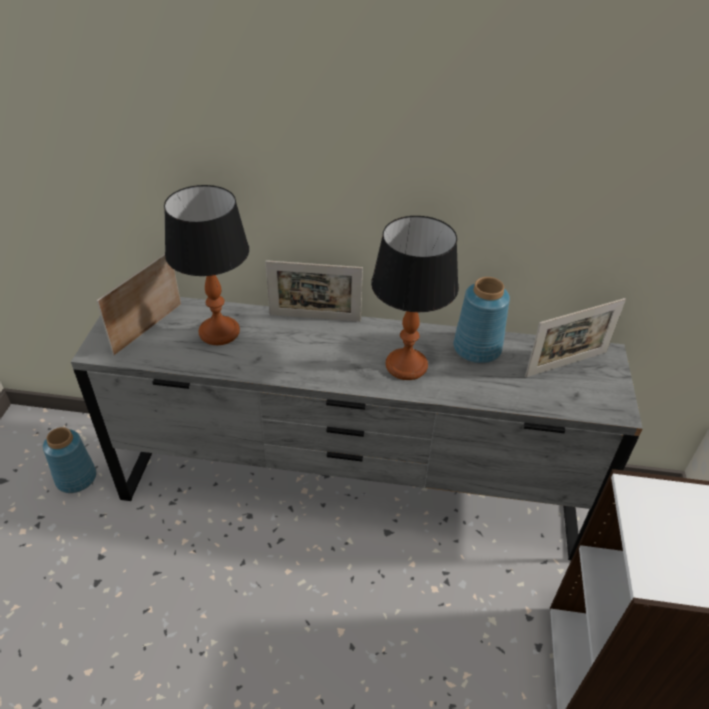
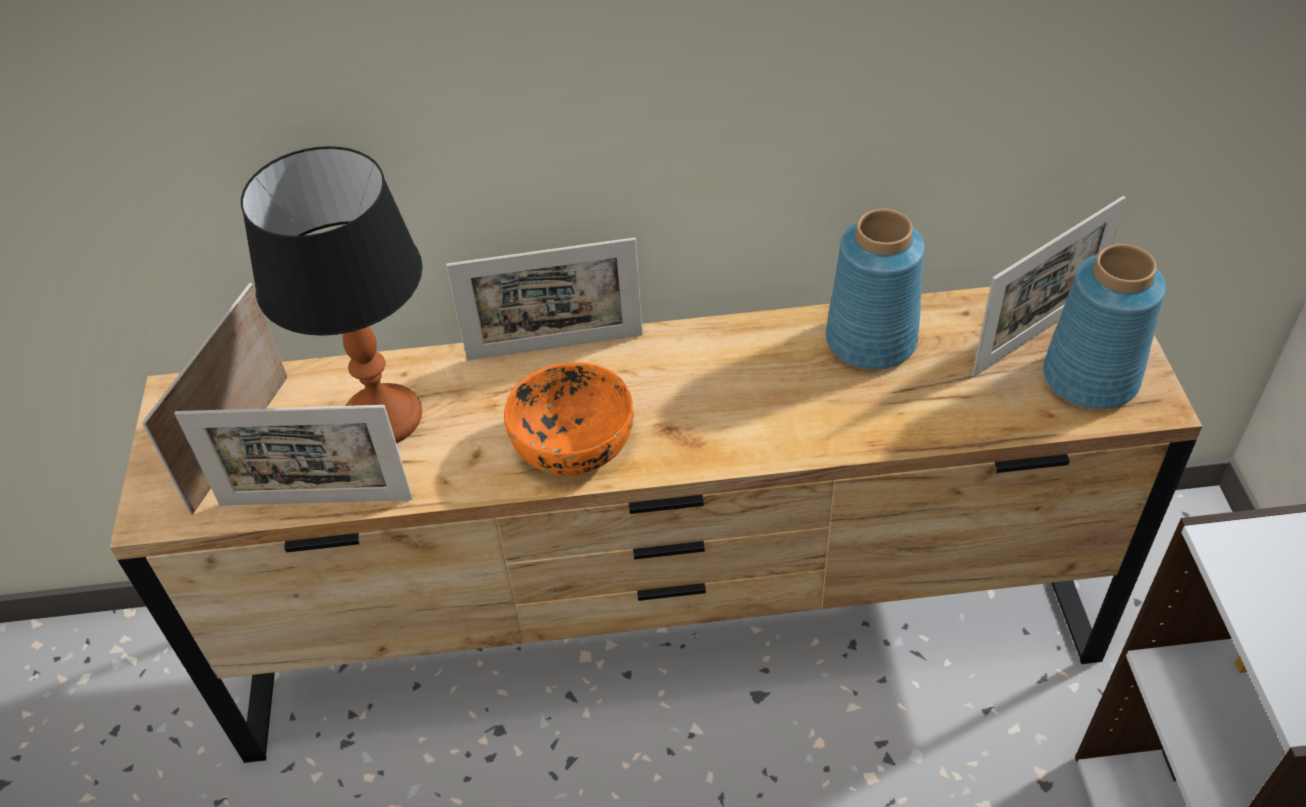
camera: 10 degrees left, 5 degrees up
blue vase [43,427,97,493] -> blue vase moved to [1043,244,1166,409]
grey dresser [71,297,643,560] -> brown dresser [110,287,1202,763]
table lamp [371,216,459,380] -> none
none -> picture frame [174,405,413,506]
none -> orange bowl [504,362,634,475]

